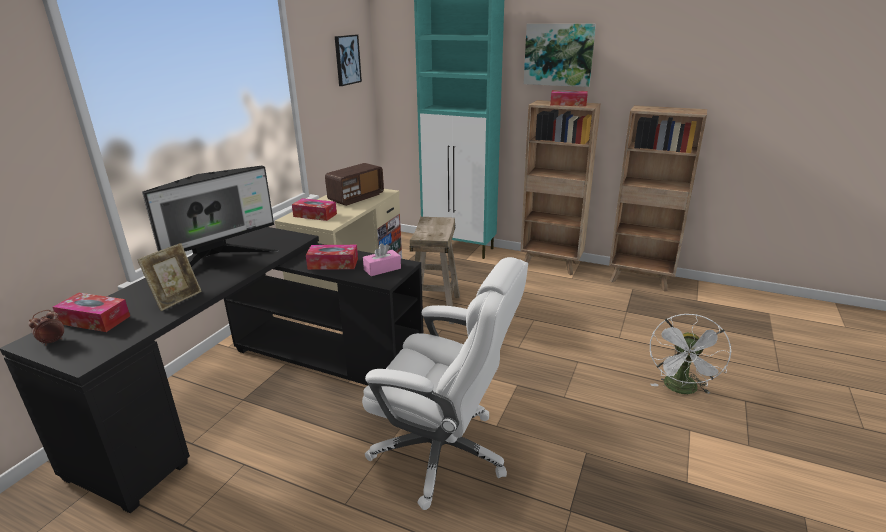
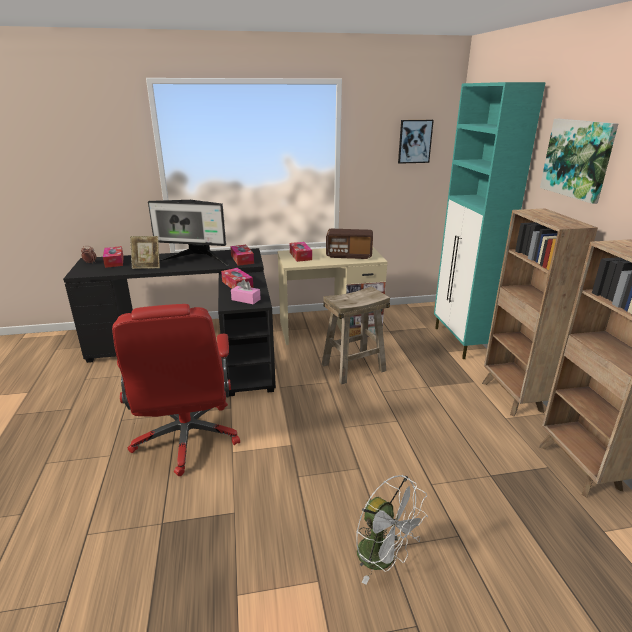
camera: 55 degrees right, 0 degrees up
white office chair [362,257,528,510] -> red office chair [112,304,240,476]
tissue box [550,90,588,106] -> tissue box moved to [230,245,254,266]
white fan [650,314,731,394] -> white fan turned 120 degrees counterclockwise [356,475,428,585]

